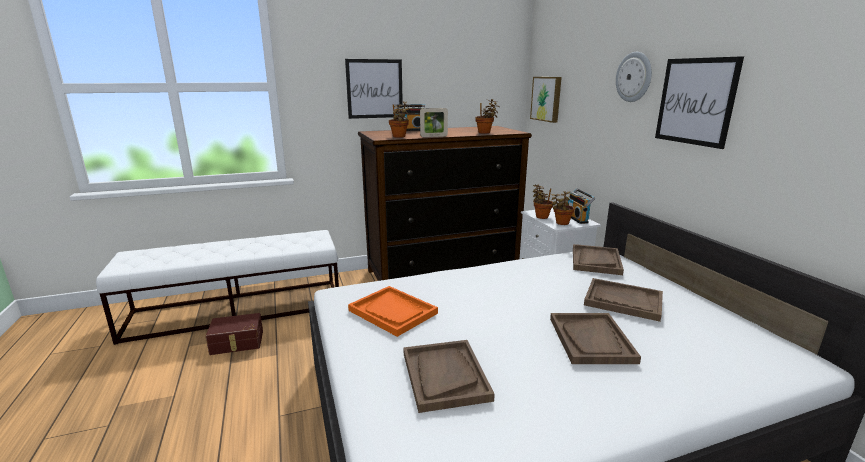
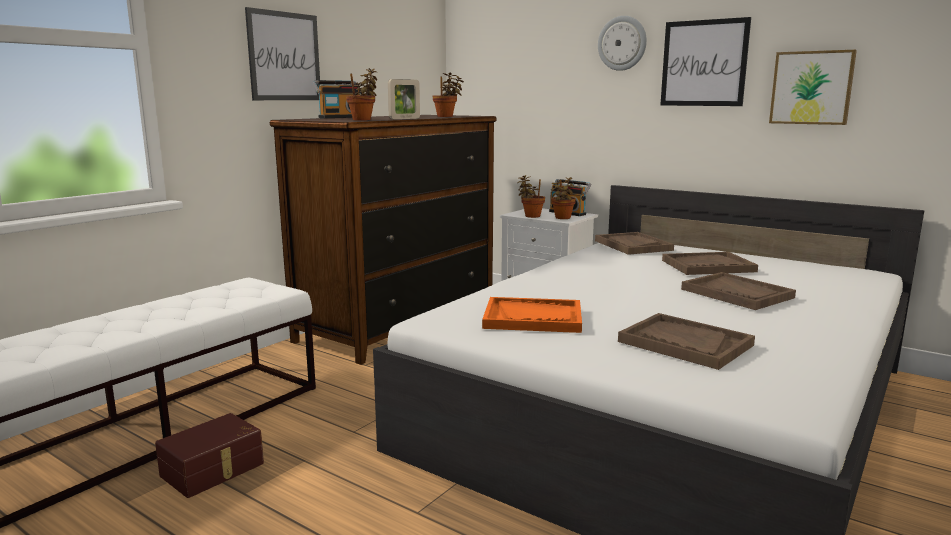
camera: 35 degrees left, 5 degrees down
picture [530,77,562,123] -> picture moved to [769,50,857,125]

